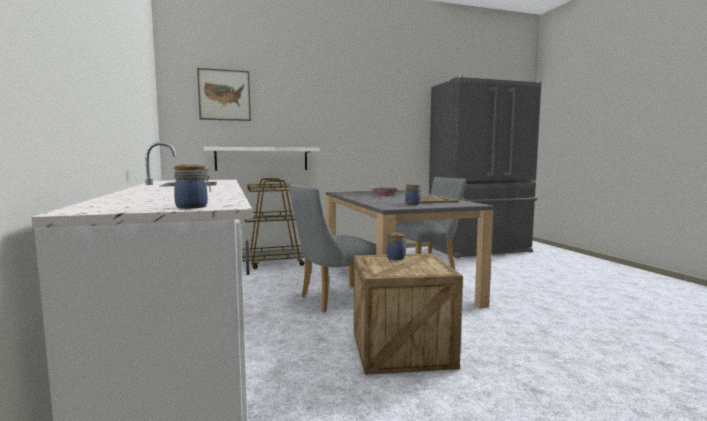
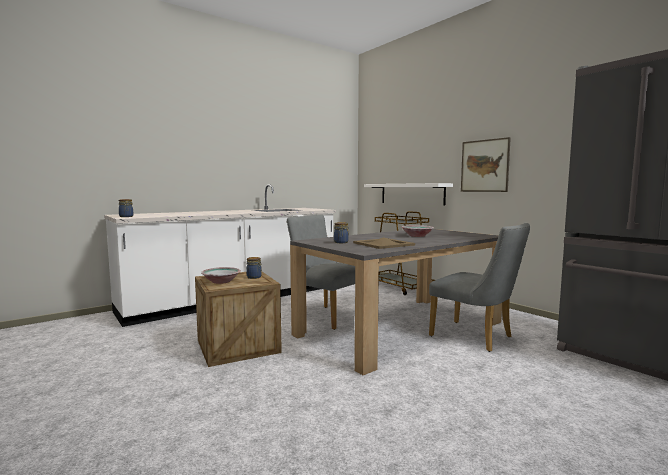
camera: 70 degrees right, 0 degrees up
picture [197,68,251,121] -> picture moved to [461,137,511,192]
none -> bowl [201,267,241,284]

